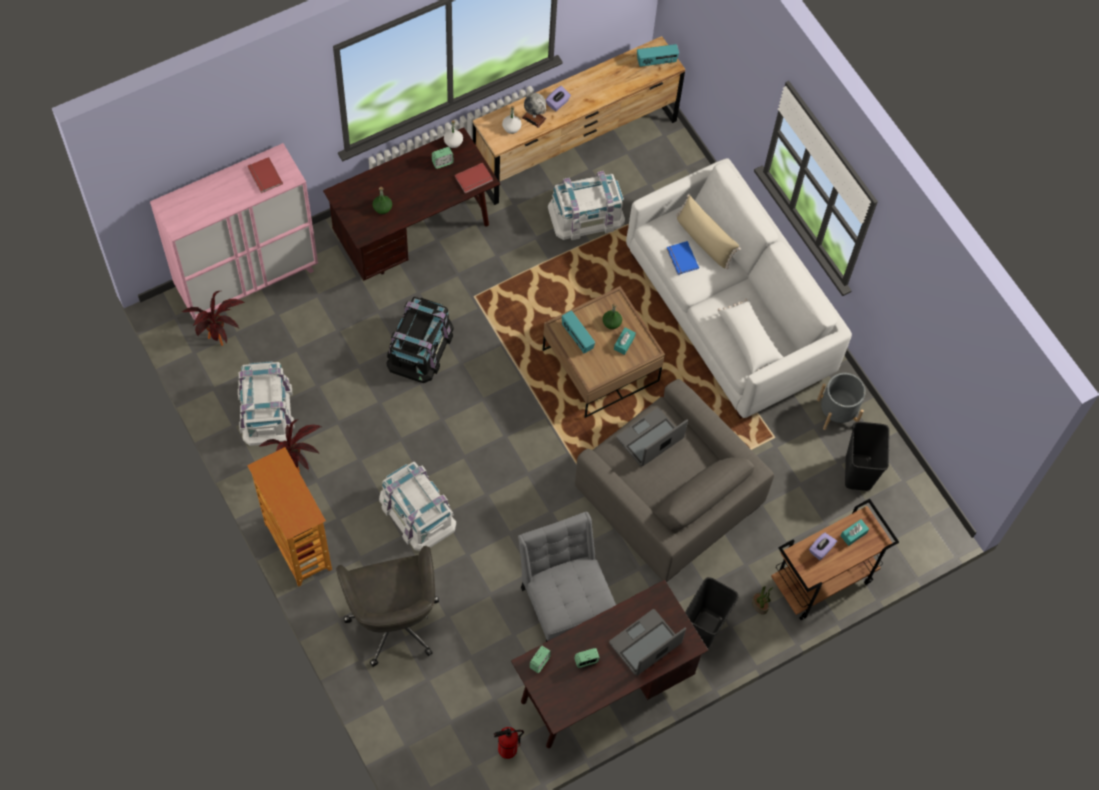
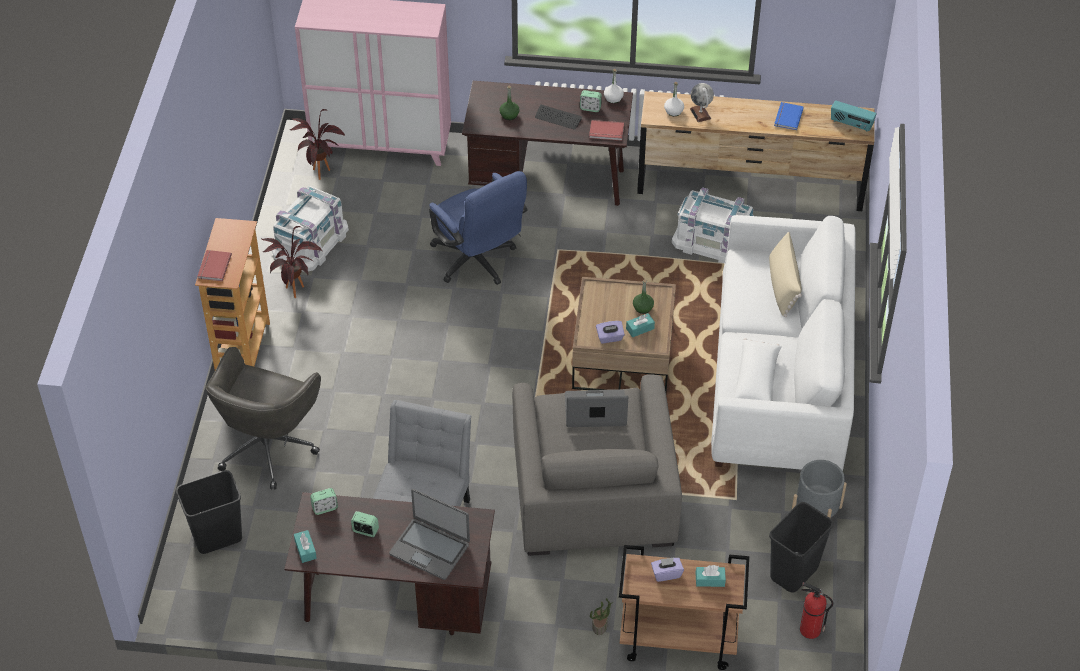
camera: 40 degrees right, 15 degrees down
red book [248,157,283,193] -> red book moved to [198,250,232,281]
white storage box [379,462,456,551] -> none
black storage box [387,297,454,383] -> blue office chair [429,171,528,285]
fire extinguisher [494,727,524,759] -> fire extinguisher moved to [800,582,833,639]
purple tissue box [546,86,571,111] -> purple tissue box moved to [596,321,625,343]
radio [562,310,595,354] -> none
laptop [609,609,686,675] -> laptop turned 150 degrees counterclockwise [389,489,470,580]
blue book [667,241,699,275] -> blue book moved to [774,102,804,130]
black trash can [685,577,739,648] -> black trash can moved to [176,470,242,554]
none -> turquoise tissue box [294,530,317,563]
none -> keyboard [535,105,582,130]

